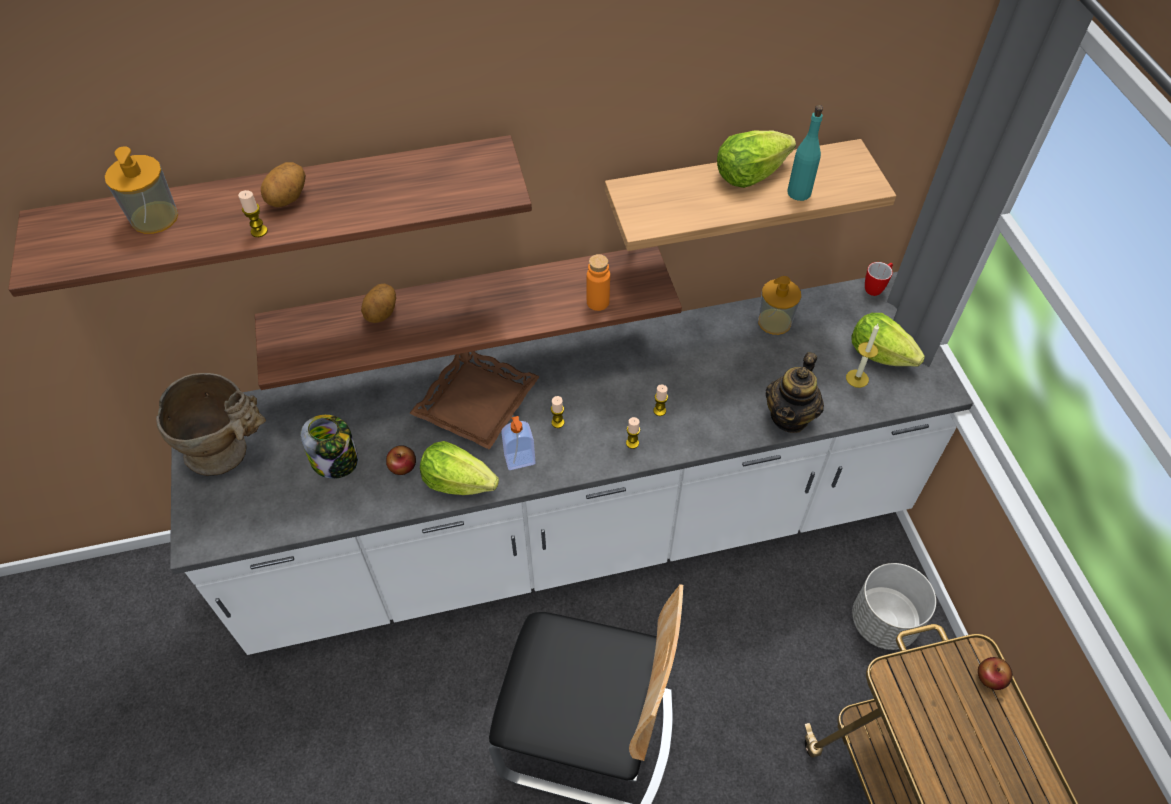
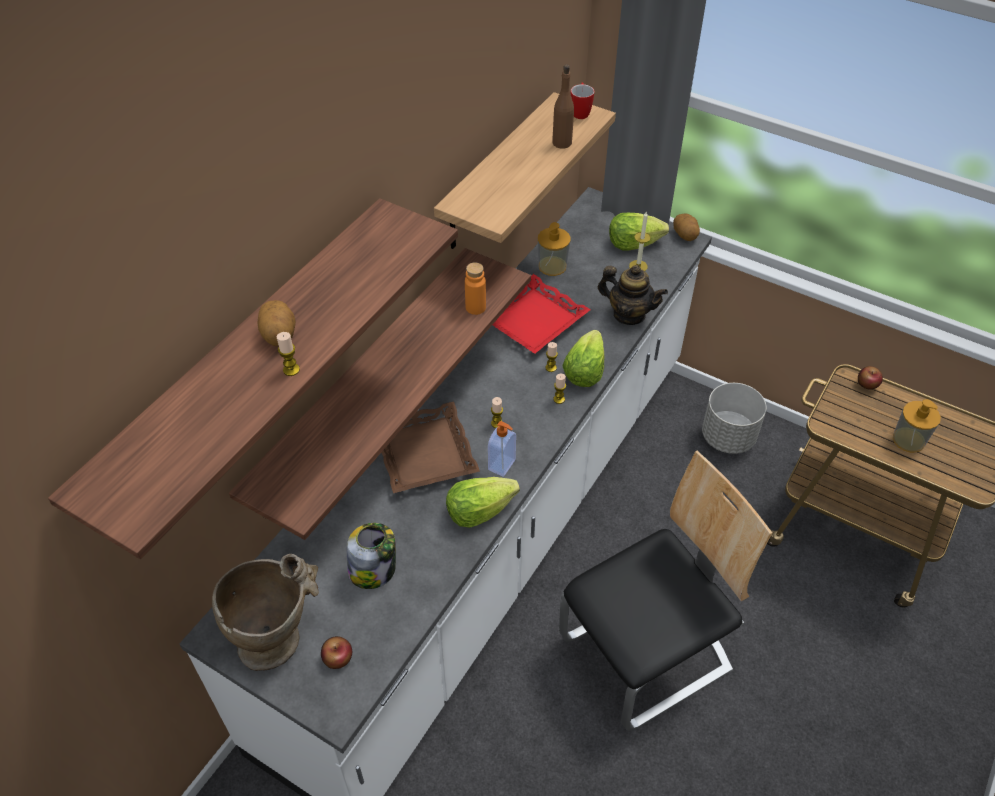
camera: 45 degrees left, 5 degrees down
soap dispenser [105,146,178,234] -> soap dispenser moved to [893,399,941,452]
potato [361,283,396,323] -> potato moved to [673,214,700,241]
apple [386,445,416,475] -> apple moved to [321,636,352,669]
lettuce [717,130,796,188] -> lettuce moved to [562,330,604,387]
teapot [765,352,824,433] -> teapot turned 45 degrees counterclockwise [598,265,668,325]
turquoise bottle [787,105,823,201] -> brown bottle [552,64,574,148]
mug [865,262,893,296] -> mug moved to [571,83,594,119]
none -> red tray [493,274,591,354]

